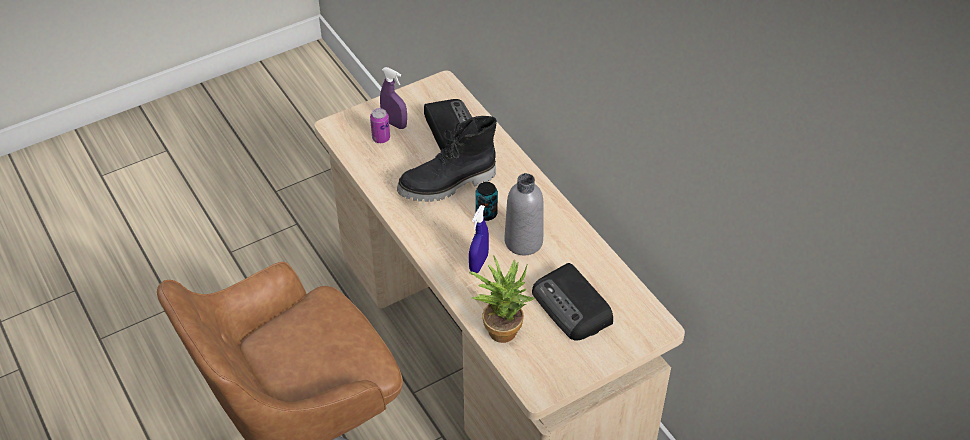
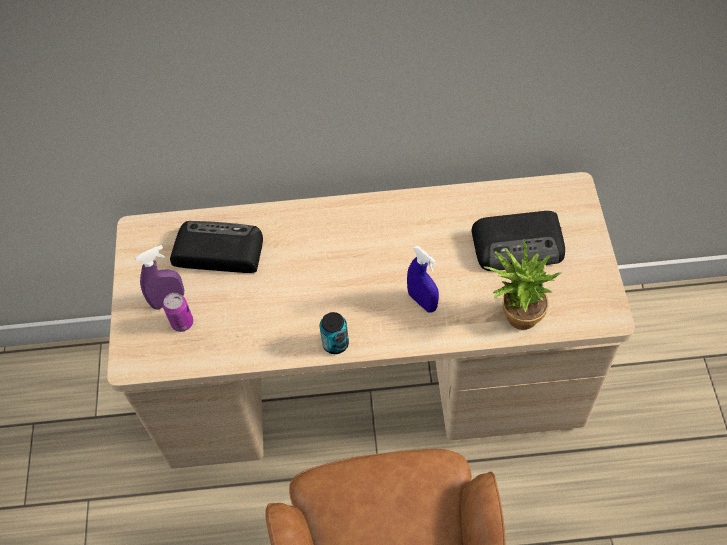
camera: 60 degrees left, 10 degrees up
black boot [397,116,497,202] -> none
can [475,182,498,221] -> can moved to [319,312,349,354]
grey bottle [505,173,543,255] -> none

